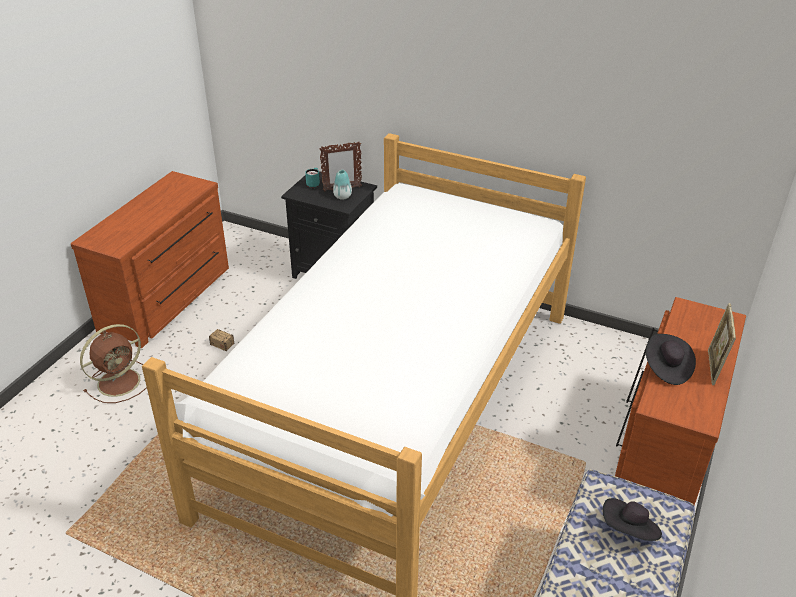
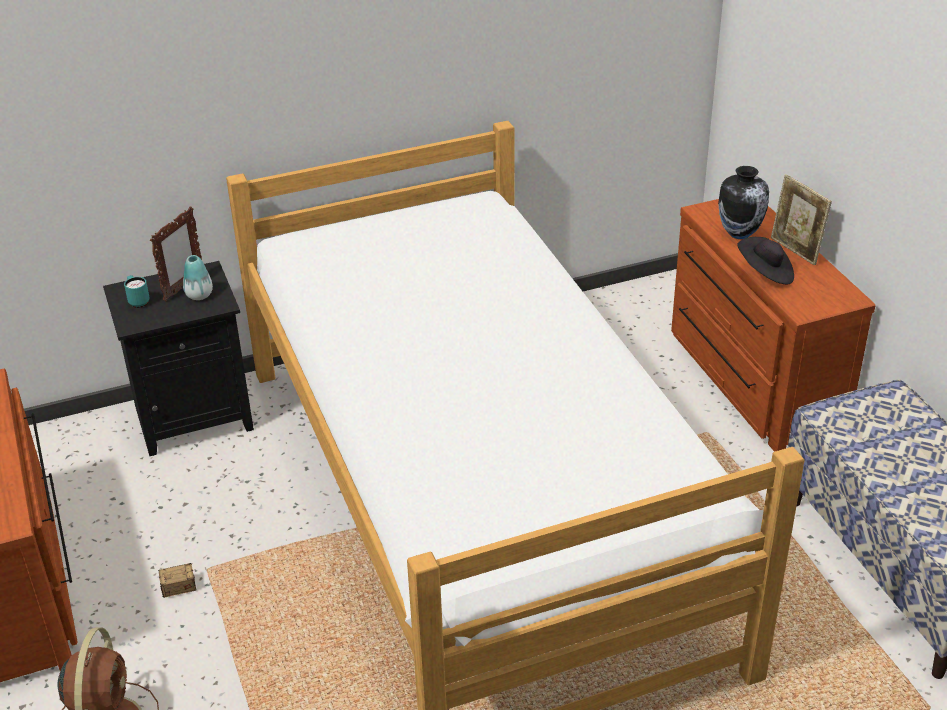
camera: 45 degrees left, 0 degrees up
black hat [603,498,662,541] -> none
none -> vase [718,166,769,239]

